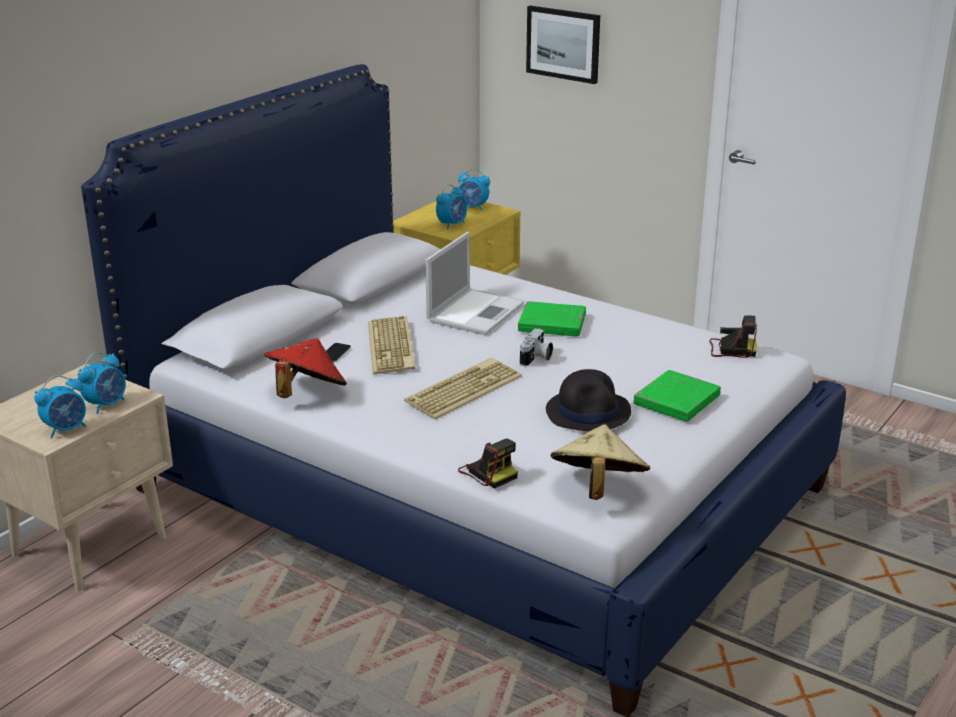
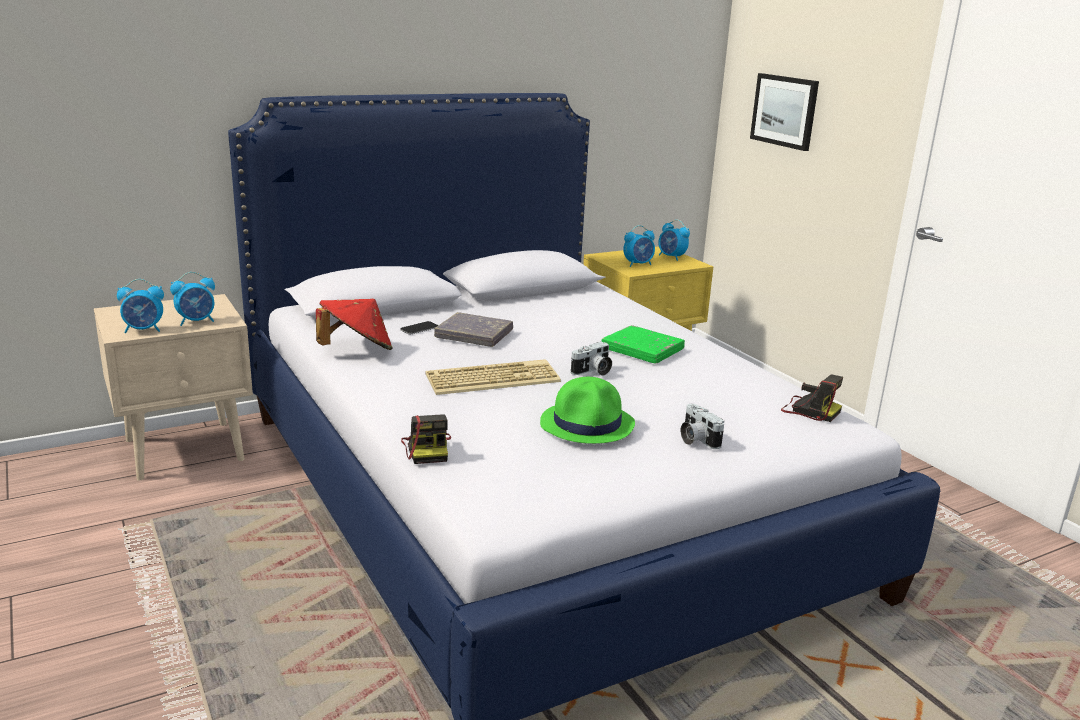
camera: 25 degrees right, 5 degrees down
keyboard [368,316,415,375] -> grey book [434,312,513,347]
laptop [425,232,524,335] -> none
black hat [546,369,631,431] -> green hat [540,377,635,444]
beige hat [551,424,650,500] -> none
green book [634,370,721,421] -> camera [681,404,724,449]

